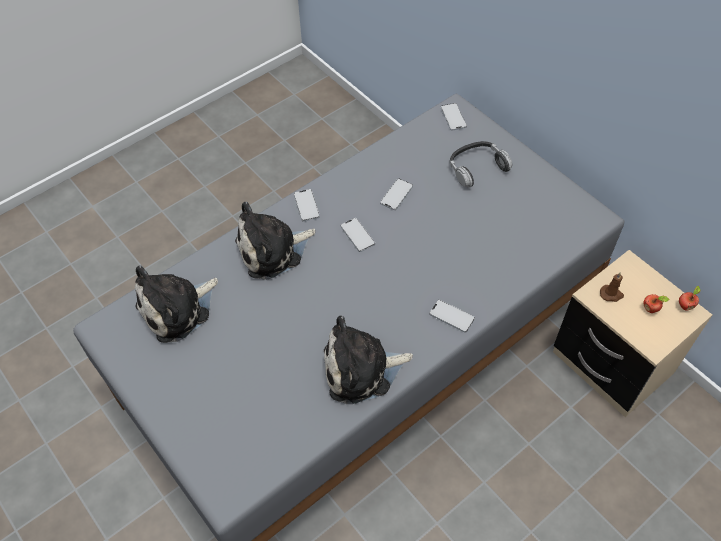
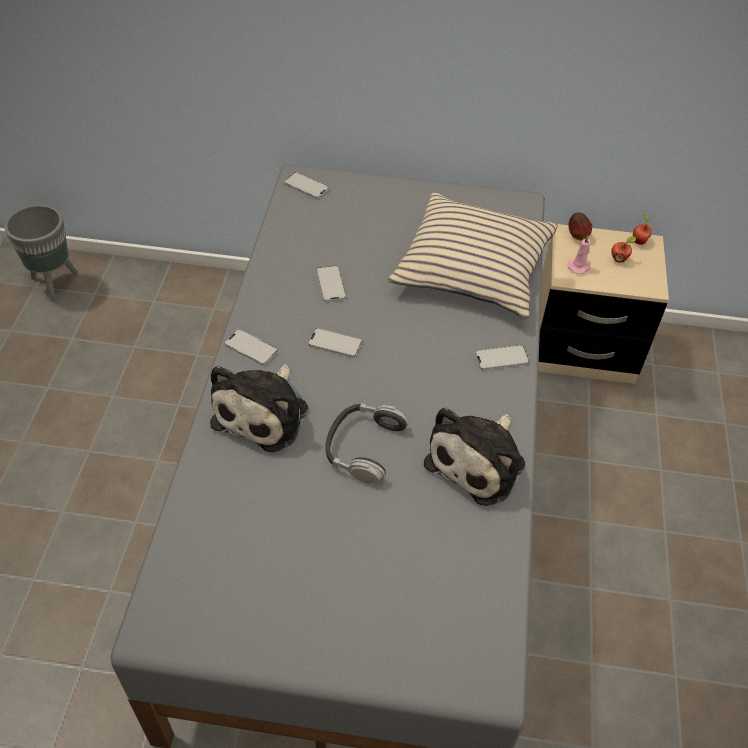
camera: 45 degrees left, 5 degrees down
plush toy [135,265,218,343] -> none
headphones [450,141,512,188] -> headphones moved to [325,403,408,483]
brown candle [600,272,624,302] -> pink candle [567,235,591,274]
none -> grey planter [4,205,78,302]
none -> beige pillow [388,192,558,319]
none -> apple [569,212,592,240]

